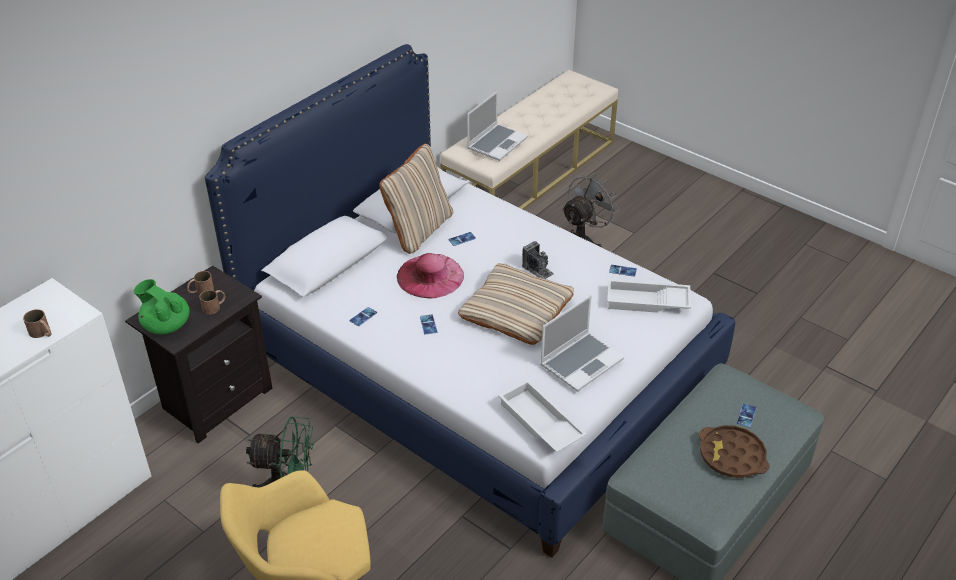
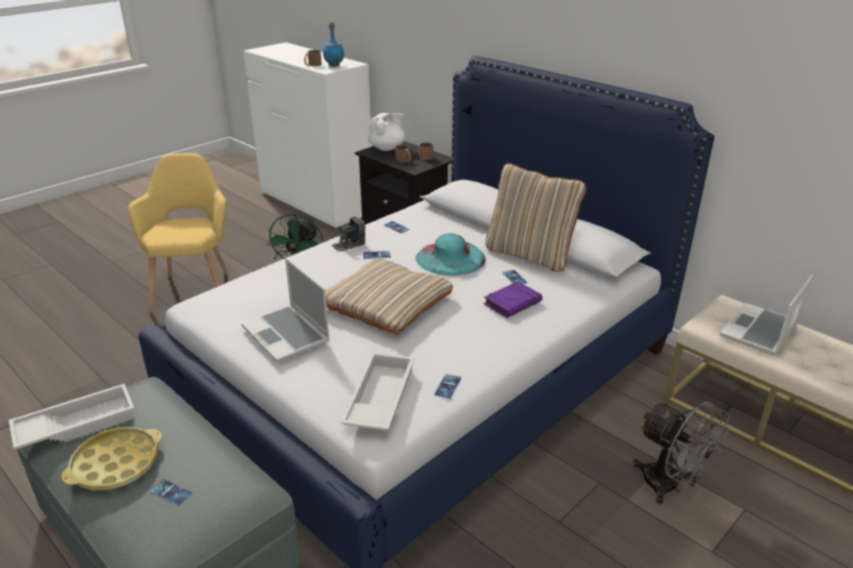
camera: 95 degrees right, 10 degrees down
green teapot [134,279,190,334] -> white teapot [368,113,405,151]
pink hat [397,253,464,298] -> turquoise hat [416,233,486,276]
laptop [467,91,528,161] -> laptop turned 90 degrees clockwise [720,275,813,356]
white tray [498,380,587,453] -> white tray moved to [9,383,134,449]
camera [522,241,554,279] -> camera moved to [331,216,365,252]
brown tray [699,425,769,478] -> yellow tray [61,427,162,491]
none -> blue bottle [323,22,344,67]
none -> purple book [484,281,542,318]

